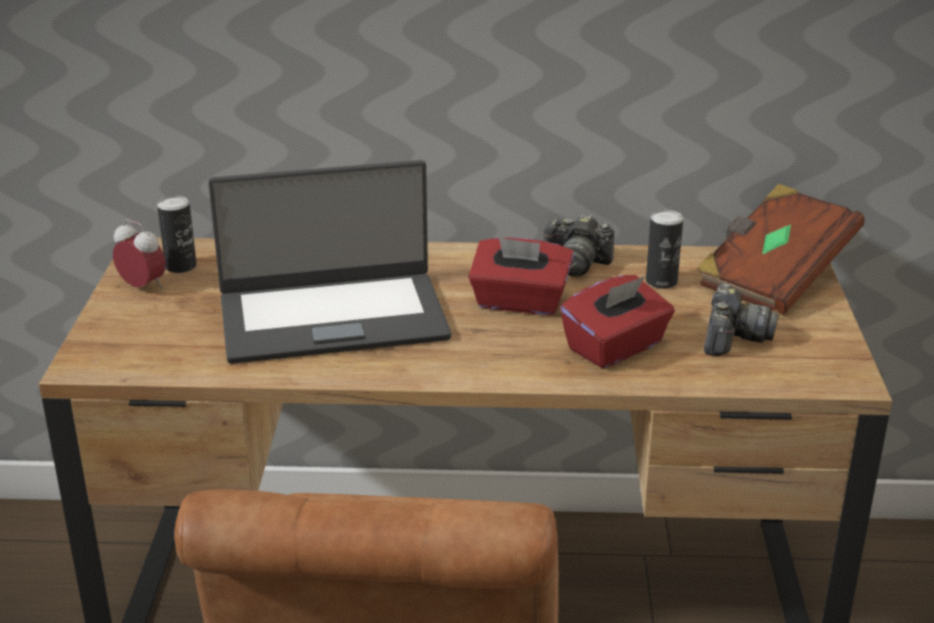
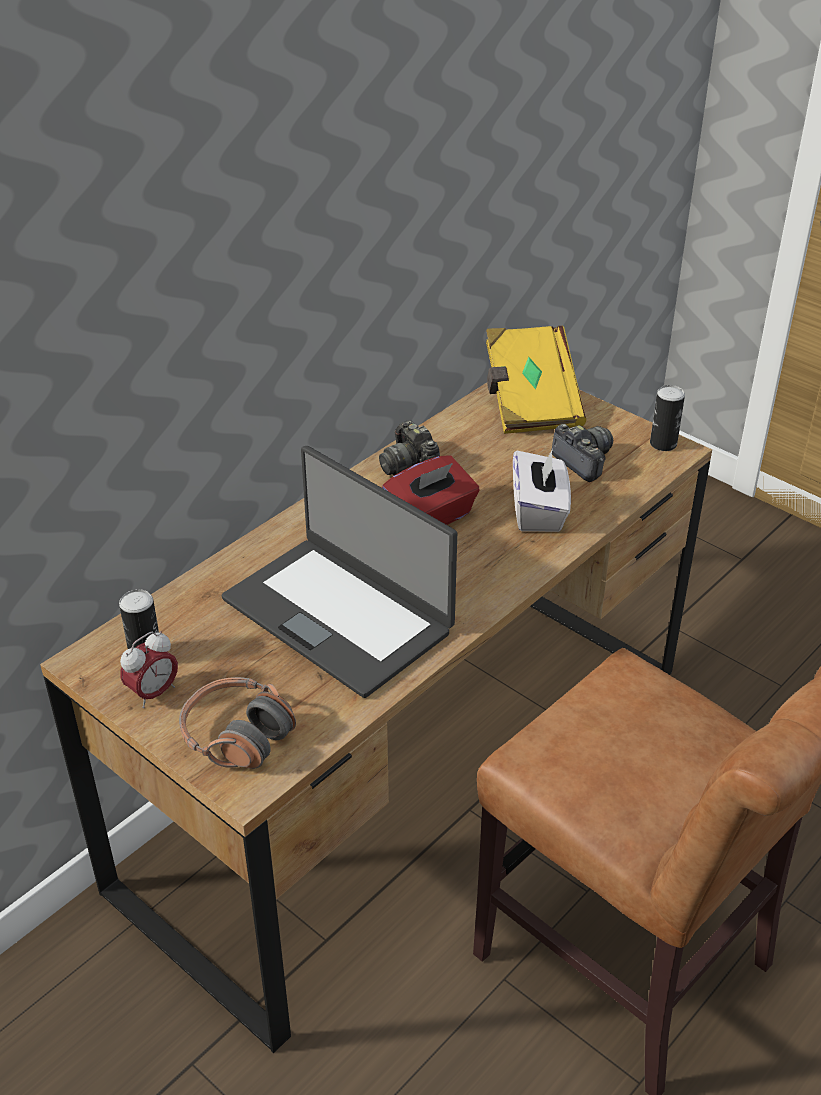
camera: 50 degrees left, 10 degrees up
alarm clock [113,219,166,289] -> alarm clock turned 150 degrees clockwise [120,631,178,708]
laptop [208,160,451,364] -> laptop turned 105 degrees clockwise [221,446,457,698]
camera [542,214,614,277] -> camera turned 90 degrees clockwise [379,420,440,475]
red tissue box [560,275,675,368] -> white tissue box [513,448,571,532]
can [646,210,683,289] -> can moved to [650,385,685,451]
brown book [696,184,865,315] -> yellow book [486,326,586,434]
none -> headphones [179,677,296,769]

